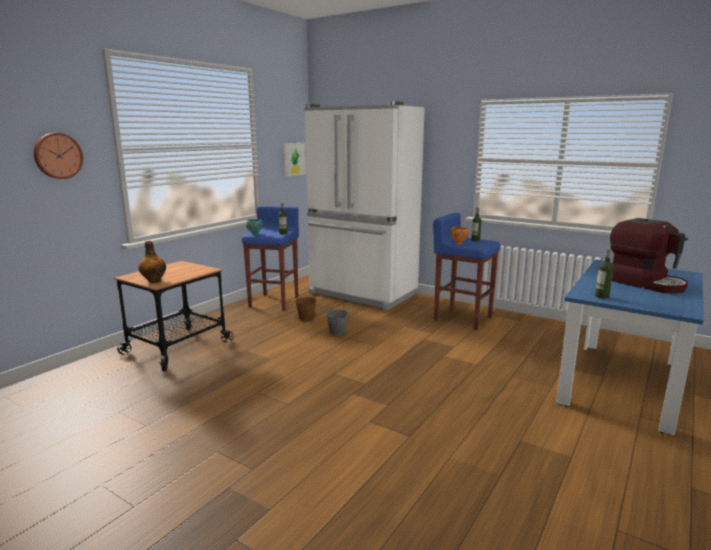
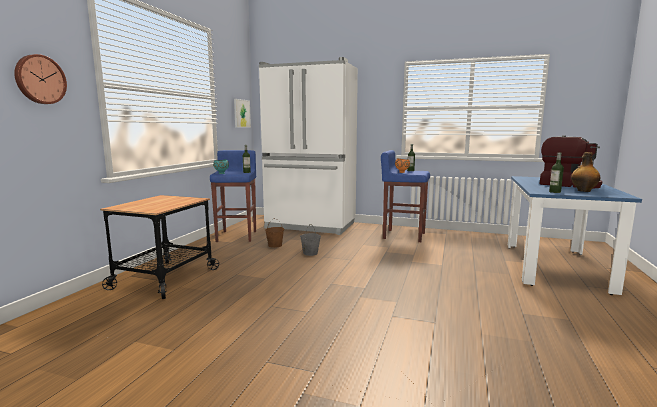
camera: 15 degrees left, 5 degrees down
bottle [139,241,166,283] -> bottle moved to [571,152,601,192]

